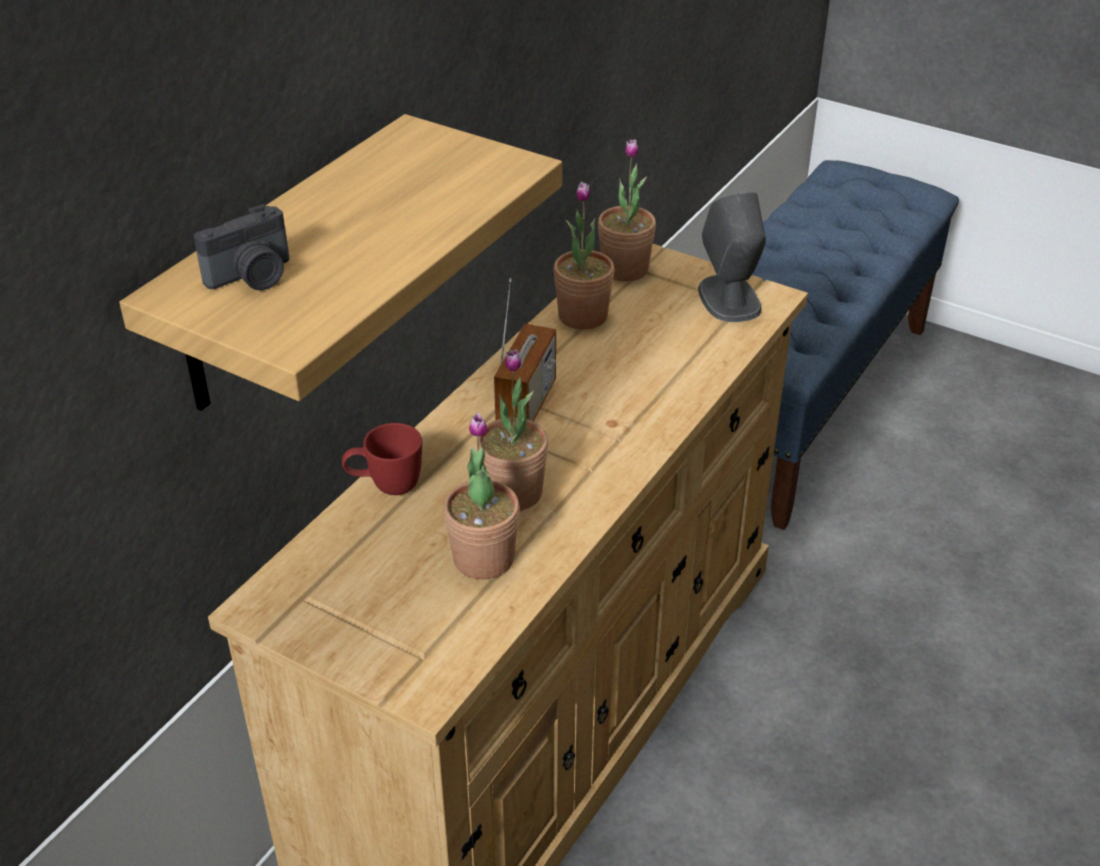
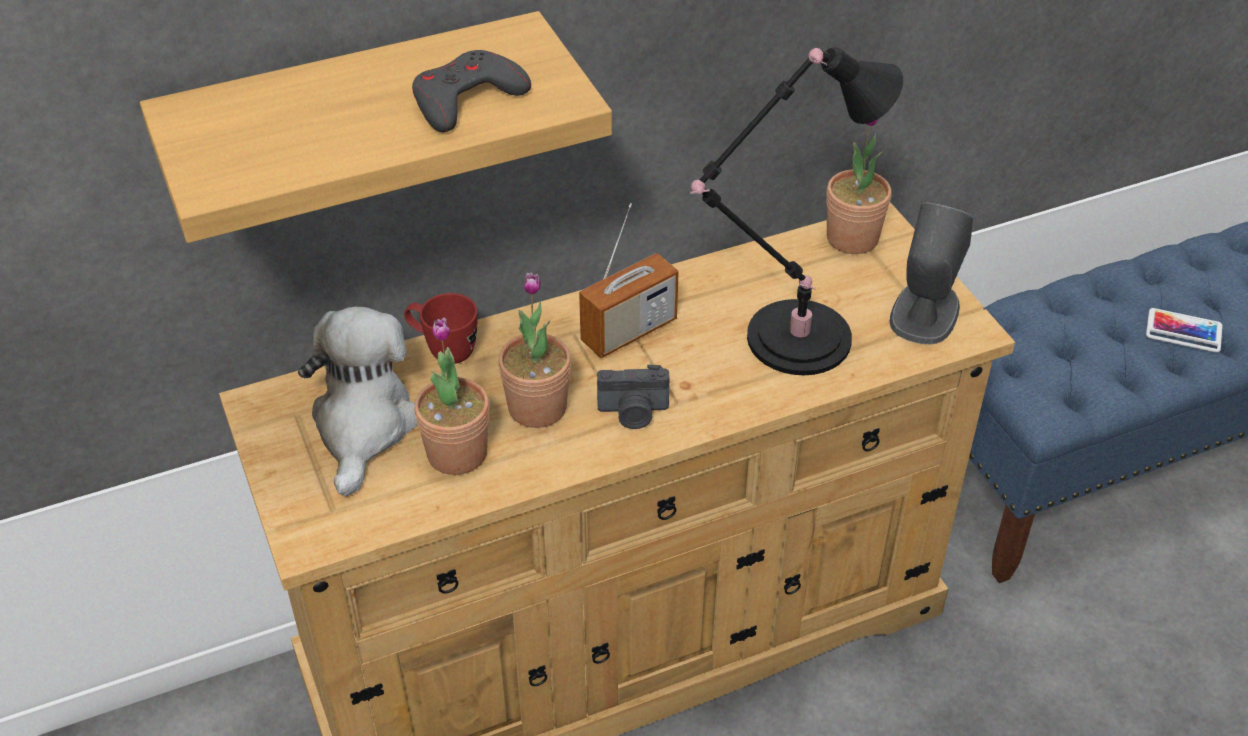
camera: 35 degrees right, 5 degrees up
camera [194,204,289,291] -> camera moved to [597,365,670,429]
potted plant [553,182,614,330] -> none
none -> plush toy [298,307,418,497]
none -> grey game controller [412,50,531,132]
none -> black table lamp [690,47,903,375]
none -> phone [1146,308,1223,353]

